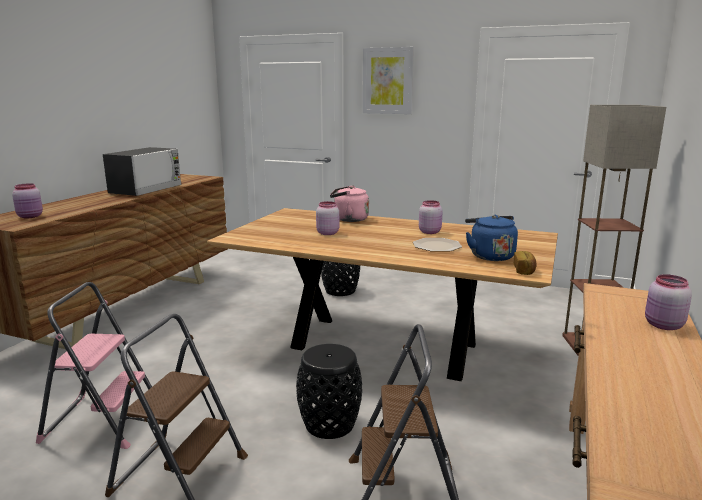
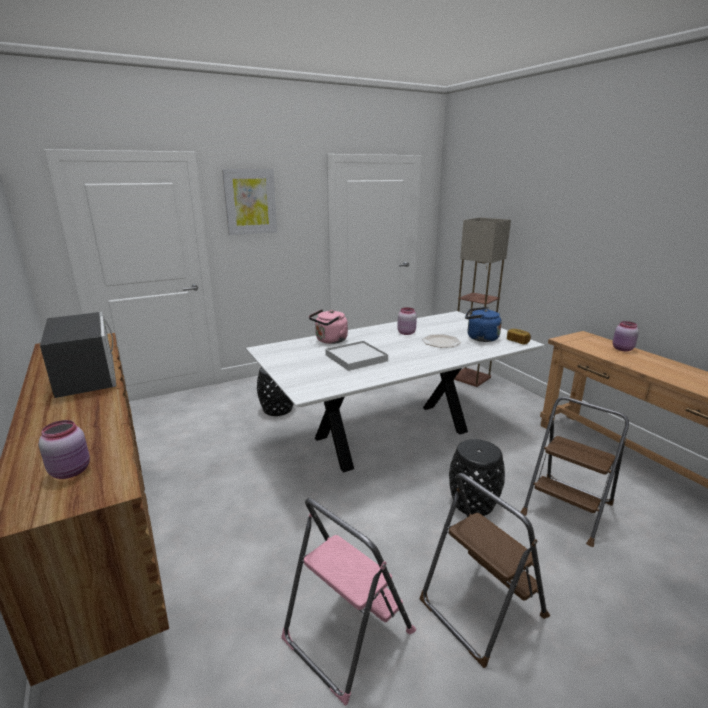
camera: 50 degrees left, 5 degrees up
brown dining table [207,208,558,381] -> white dining table [246,311,545,472]
pink jar [316,201,339,235] -> white tray [325,341,388,371]

